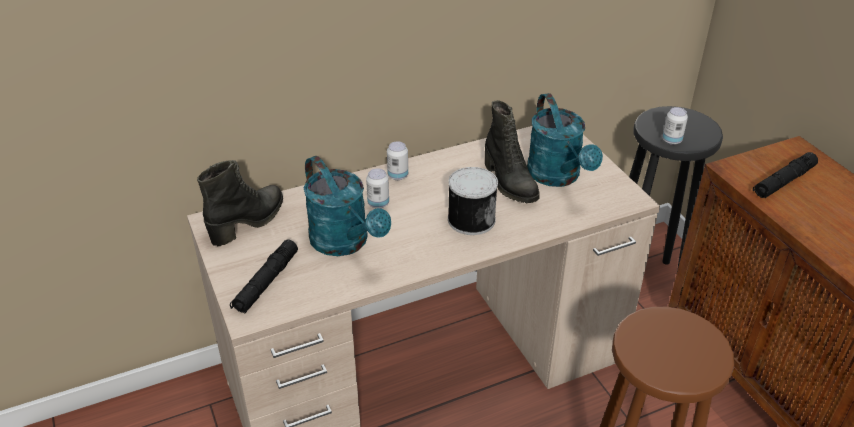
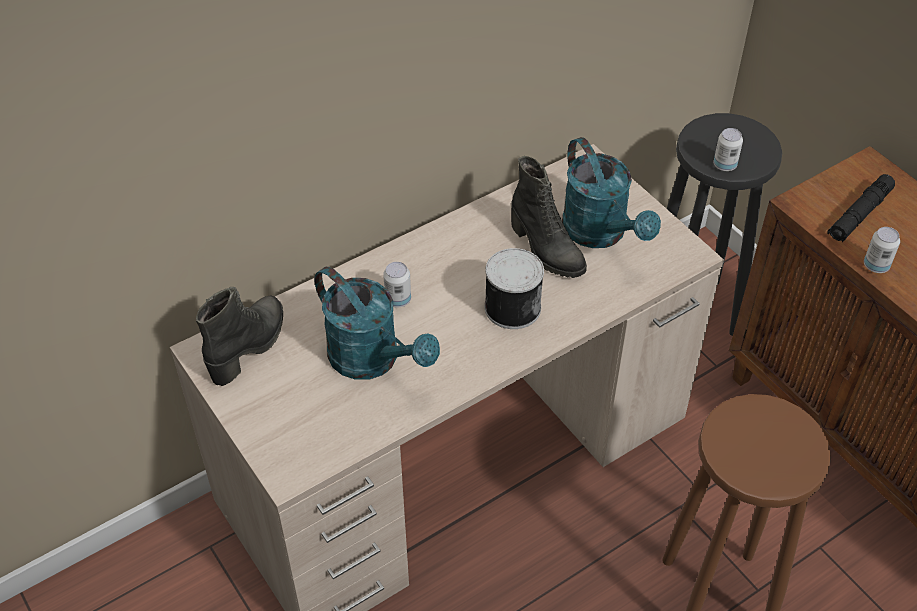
camera: 10 degrees left, 10 degrees up
black flashlight [230,240,298,313] -> none
can [387,141,408,180] -> can moved to [864,227,900,273]

